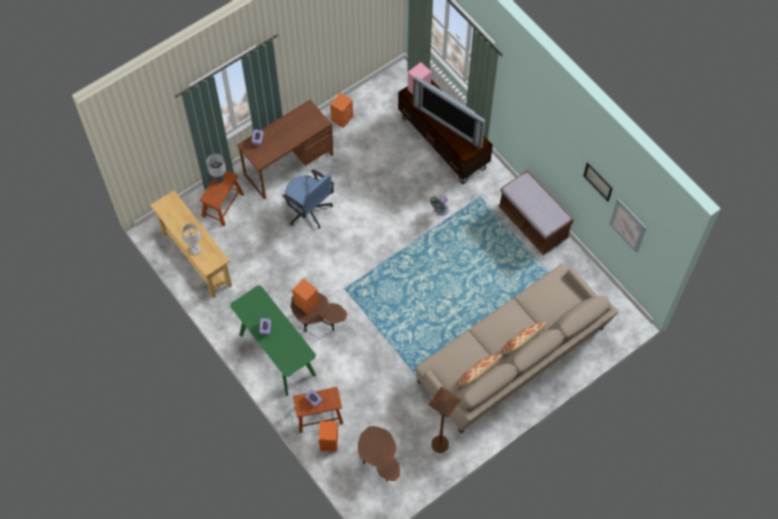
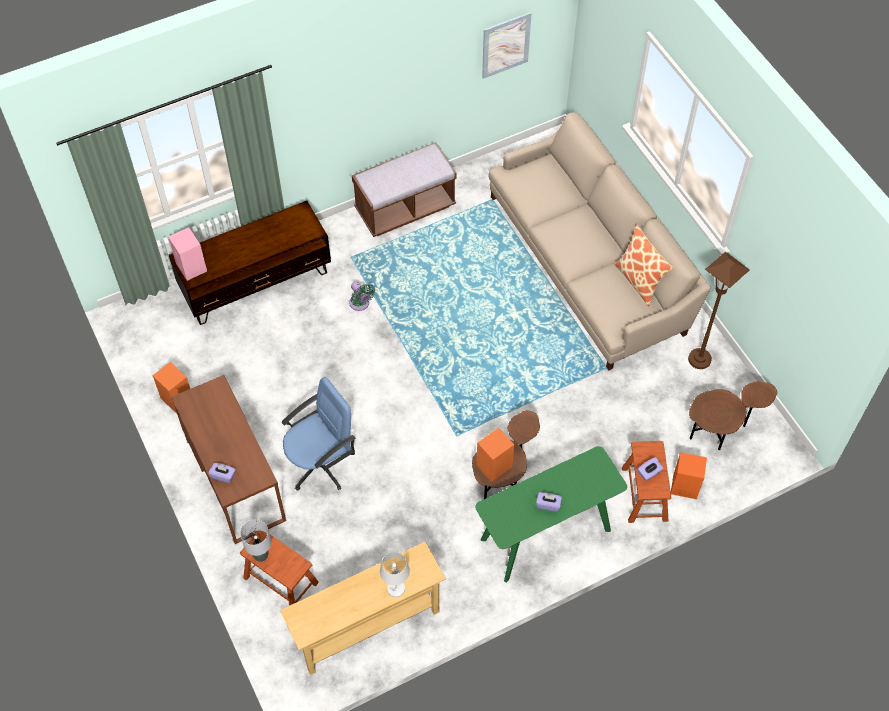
camera: 80 degrees left, 5 degrees down
television [413,76,485,149] -> none
pillow [499,322,547,355] -> none
picture [583,162,613,202] -> none

